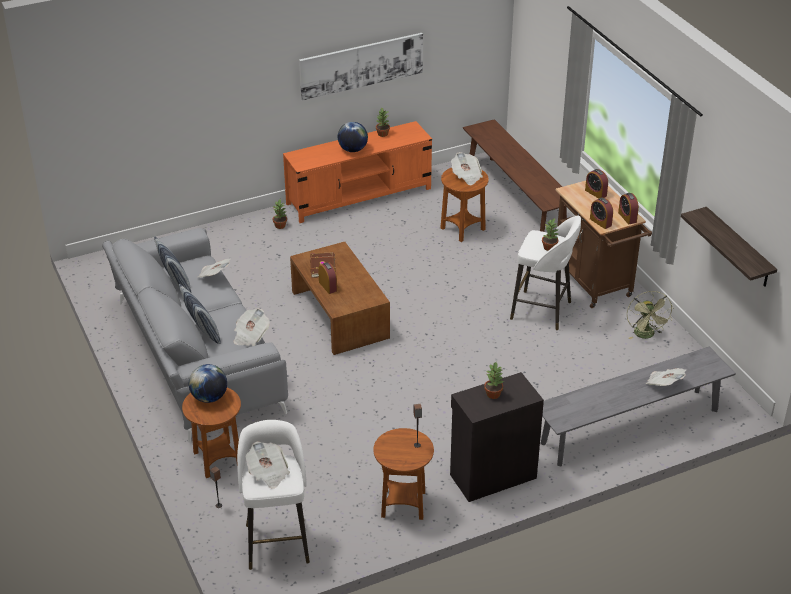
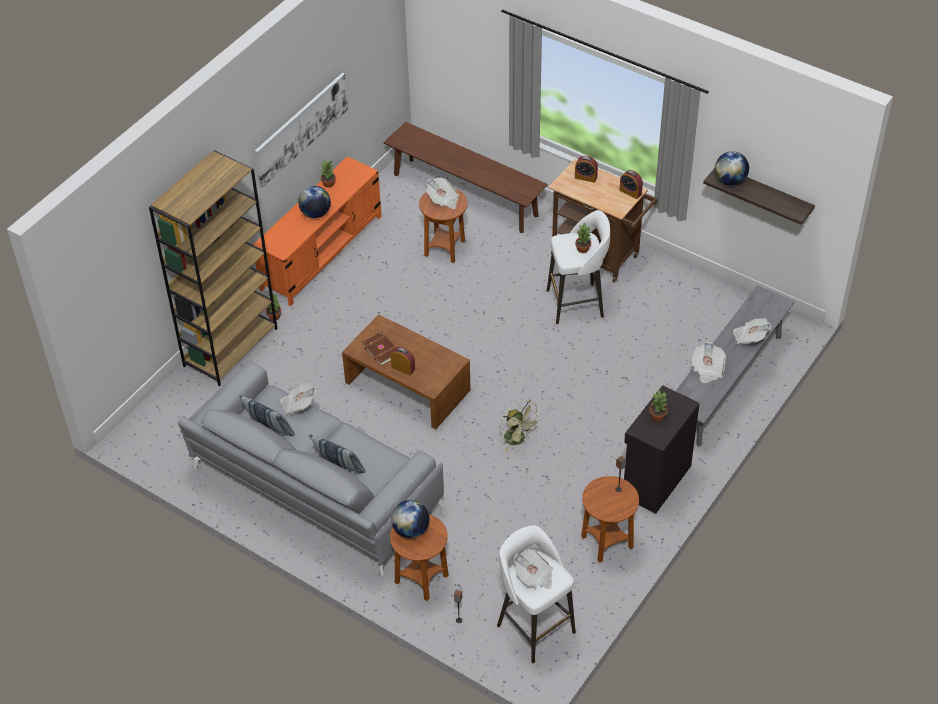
camera: 30 degrees left, 10 degrees up
newspaper [234,308,270,346] -> newspaper moved to [691,342,726,383]
alarm clock [590,198,613,229] -> none
green fan [627,291,673,339] -> green fan moved to [500,399,542,452]
none -> brown bookcase [149,150,278,386]
none -> globe [715,151,749,186]

